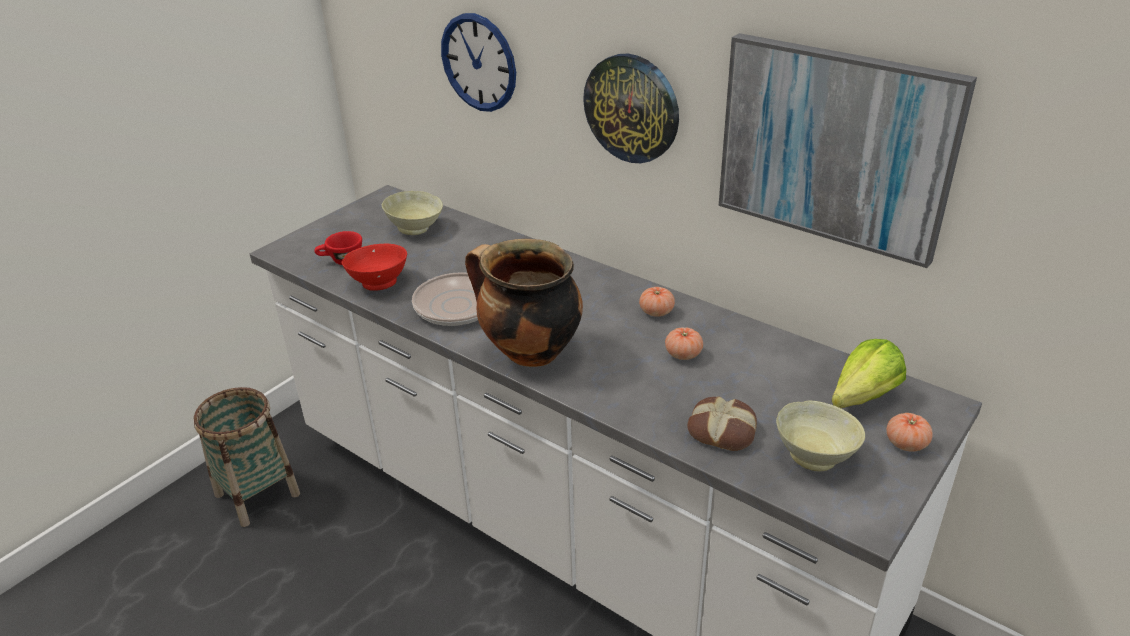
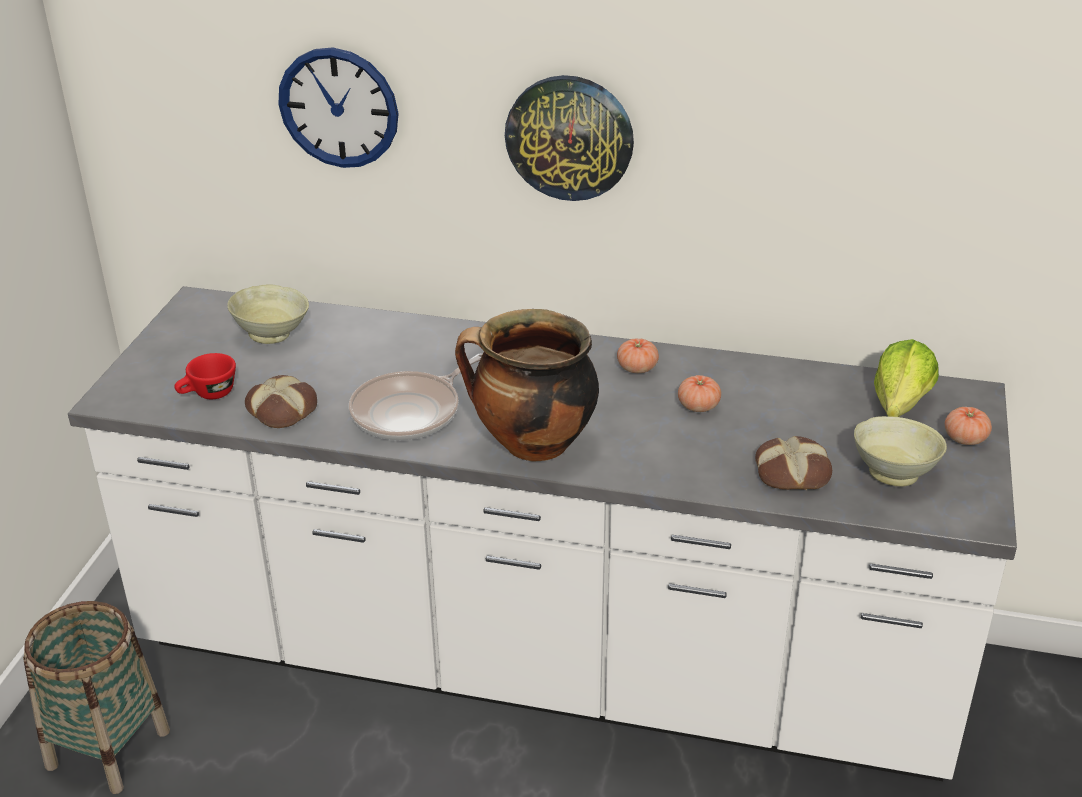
camera: 25 degrees left, 0 degrees up
red bowl [342,244,407,291] -> bread [245,375,317,428]
picture [719,33,977,268] -> none

